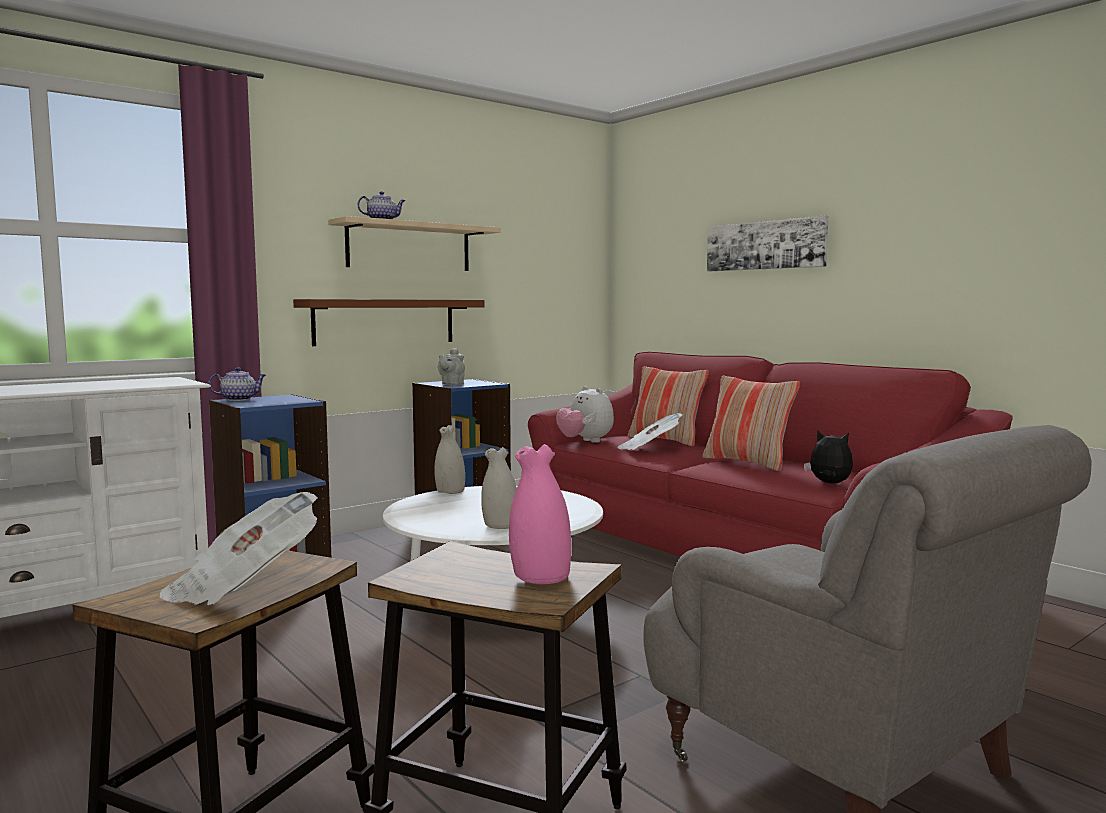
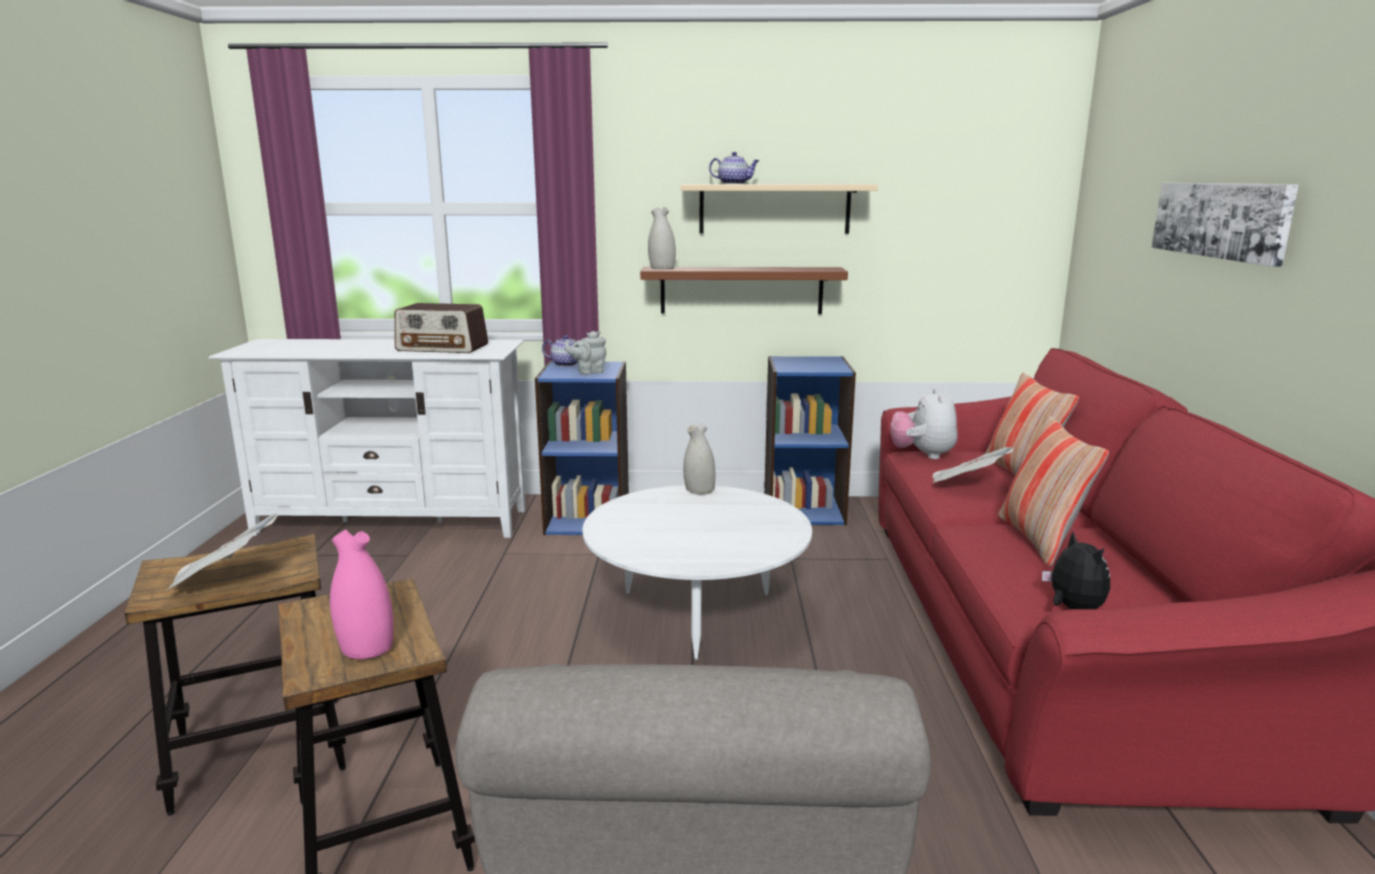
camera: 40 degrees right, 10 degrees up
grey teapot [438,348,465,386] -> grey teapot moved to [565,331,606,375]
white vase [481,447,517,529] -> white vase moved to [648,207,676,269]
none -> radio [395,303,488,353]

